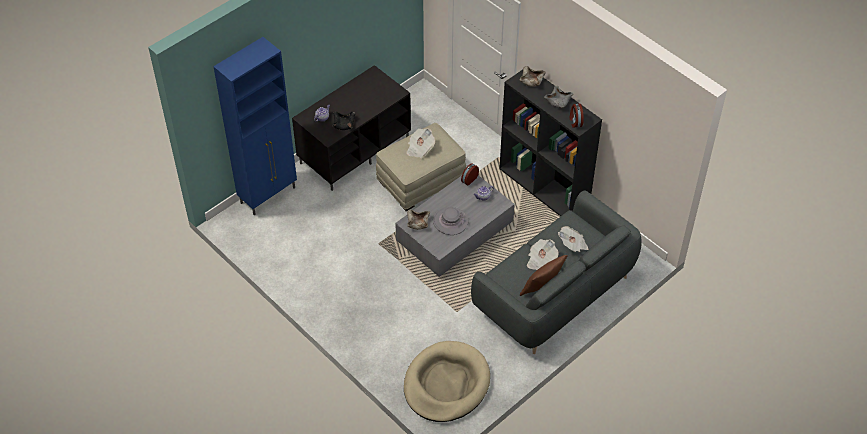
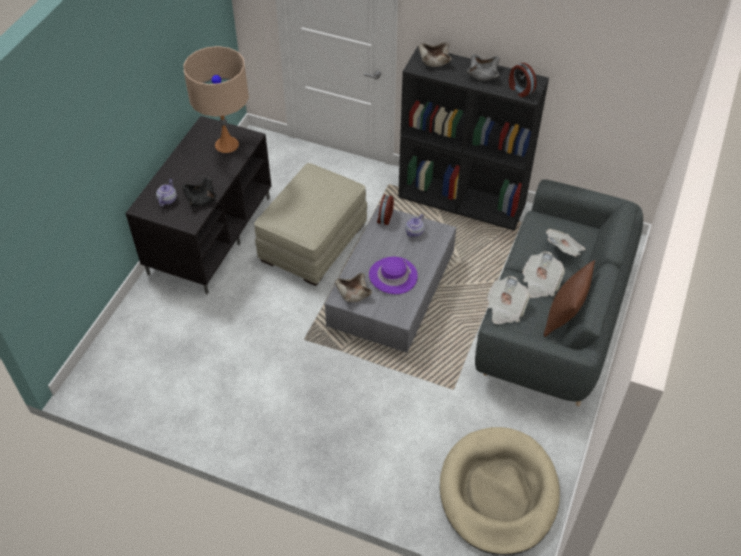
camera: 25 degrees left, 0 degrees up
blue cabinet [213,37,297,215] -> none
newspaper [406,128,435,158] -> newspaper moved to [486,276,530,324]
grey hat [433,207,468,235] -> purple hat [369,257,418,294]
none -> beige table lamp [183,46,249,153]

